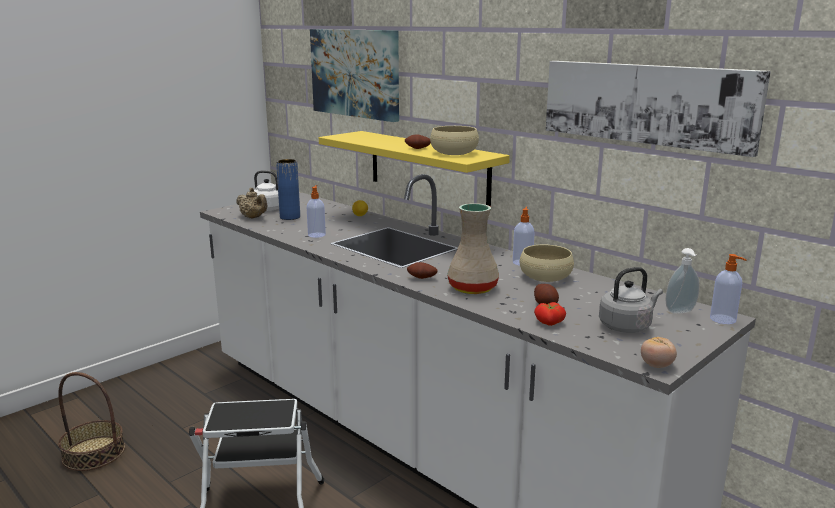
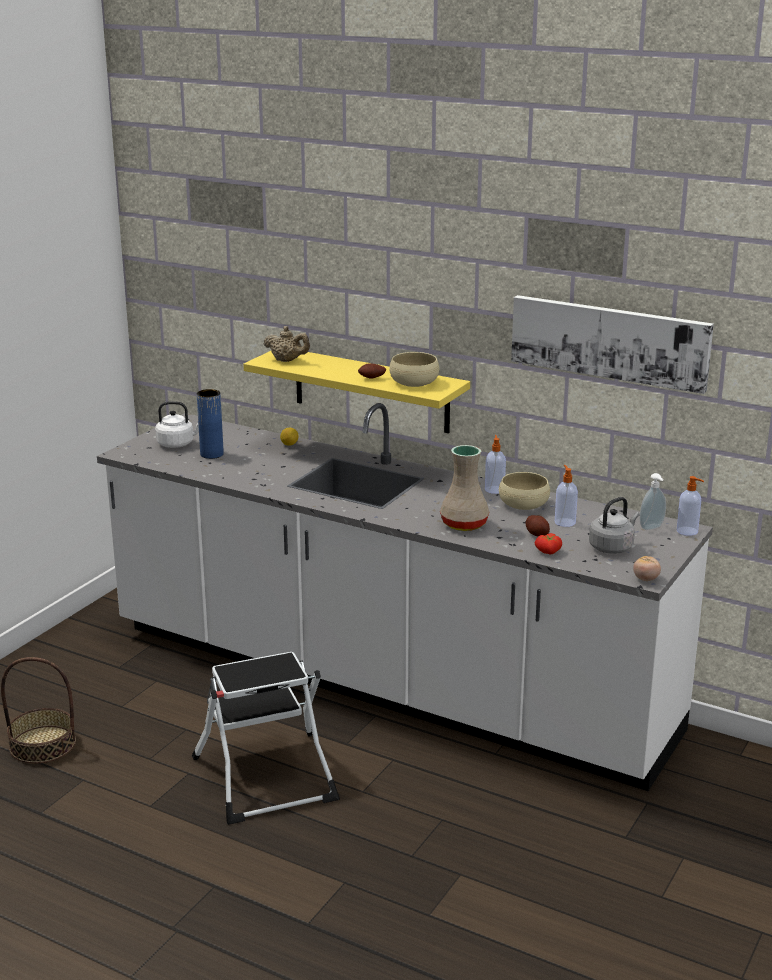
camera: 15 degrees left, 5 degrees up
beige teapot [236,188,267,218] -> beige teapot moved to [263,326,310,362]
soap dispenser [307,185,326,238] -> soap dispenser moved to [555,465,578,527]
picture [310,29,399,122] -> none
potato [407,262,438,279] -> none

